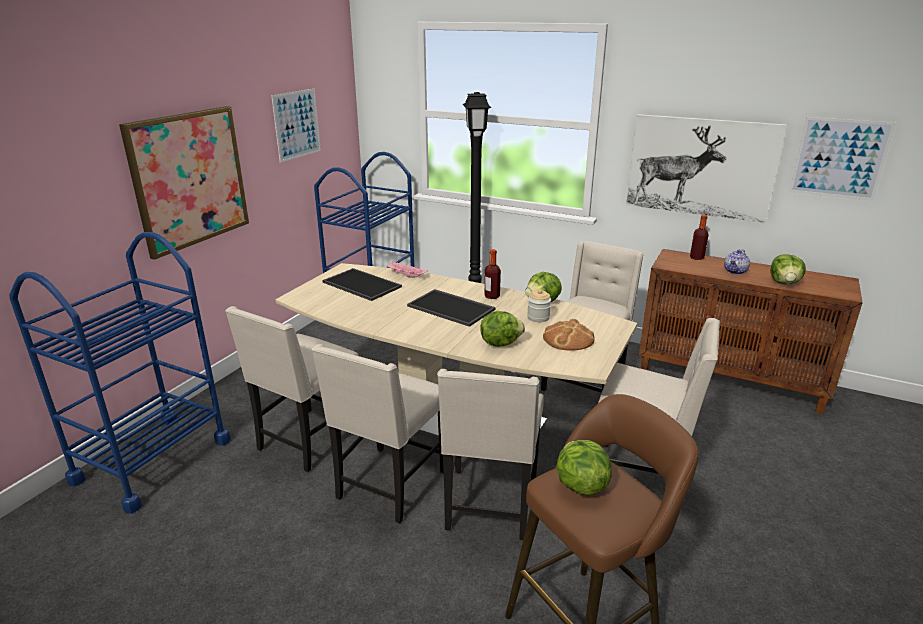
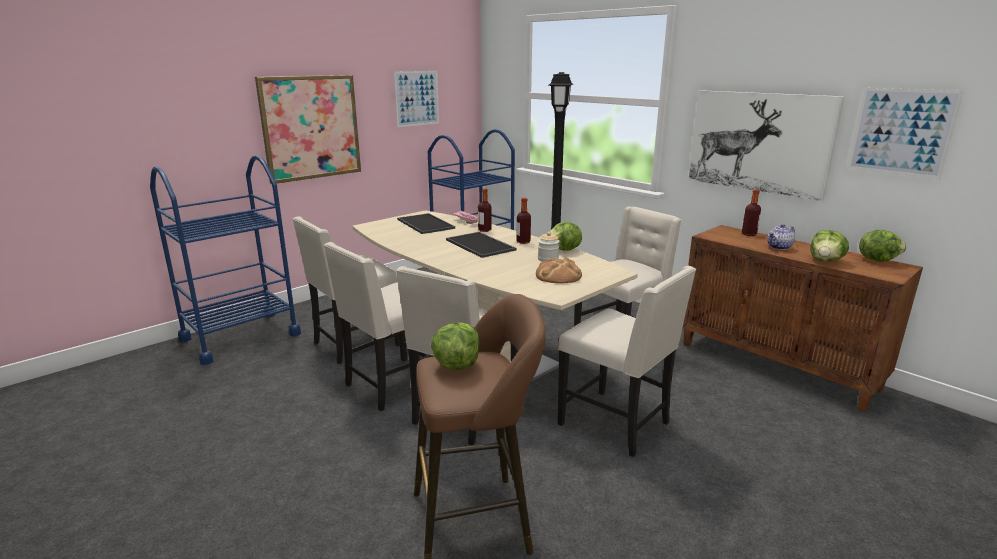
camera: 20 degrees right, 5 degrees down
lettuce [480,311,525,347] -> lettuce moved to [859,230,907,262]
none -> bottle [478,188,492,232]

